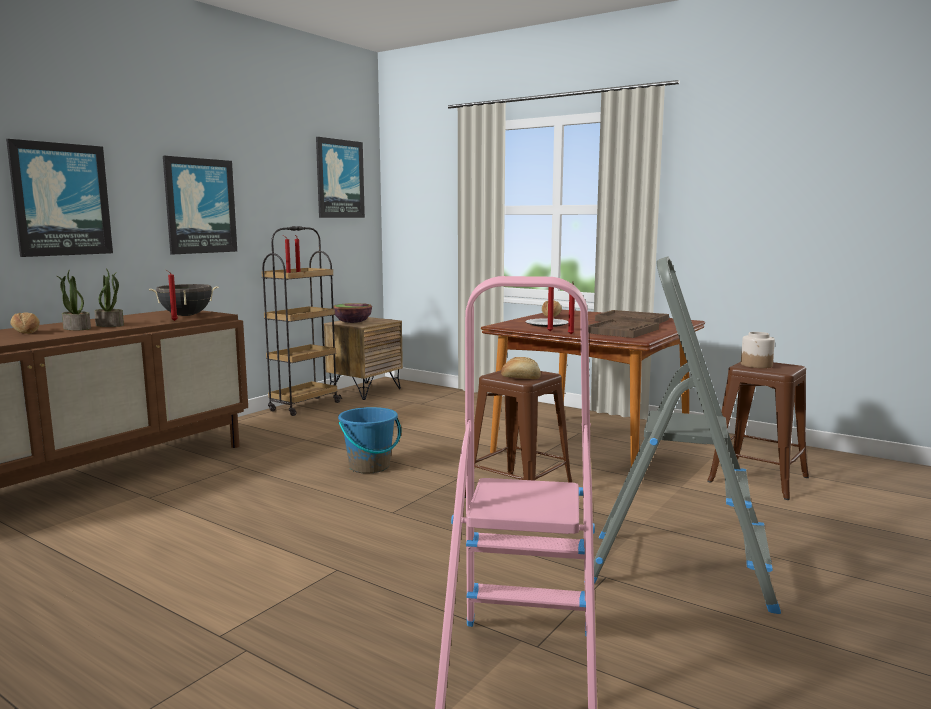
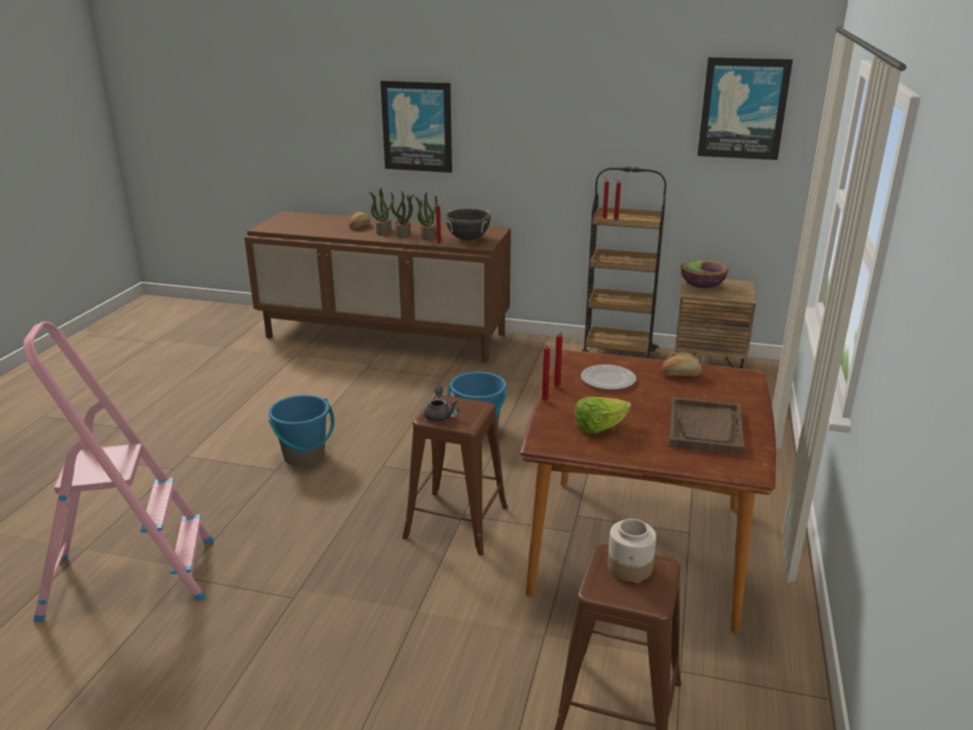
camera: 70 degrees right, 15 degrees up
picture [163,156,237,254] -> none
bread [501,357,541,379] -> grey teapot [424,386,458,422]
grey step ladder [584,256,781,614] -> none
brown tray [588,319,659,338] -> lettuce [575,397,631,434]
none -> blue bucket [268,395,334,466]
none -> potted plant [414,192,438,240]

